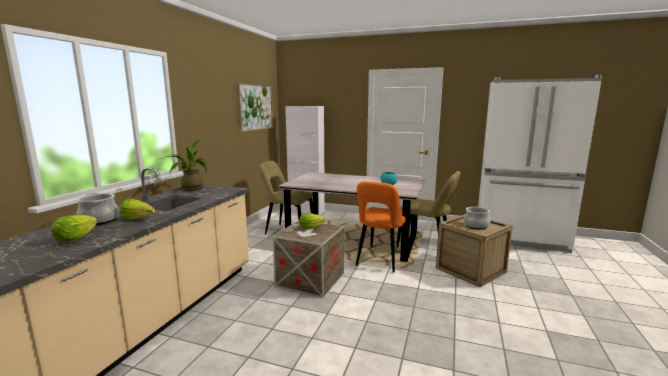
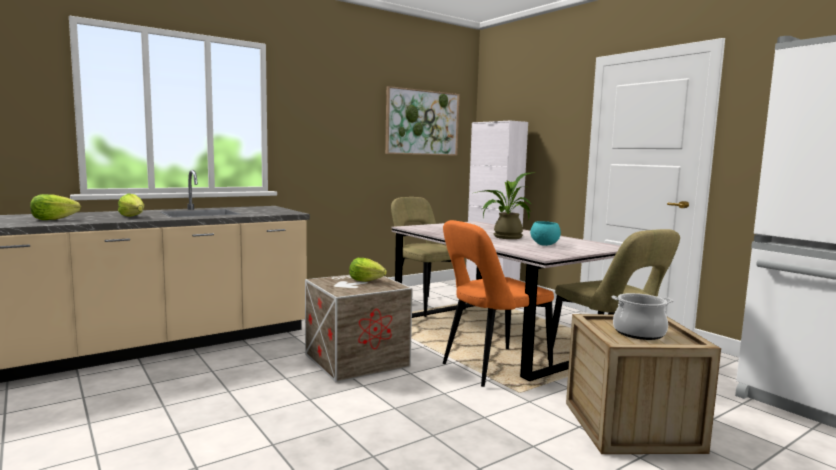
camera: 35 degrees right, 5 degrees down
cooking pot [76,193,119,225] -> none
potted plant [158,138,208,191] -> potted plant moved to [475,172,535,239]

